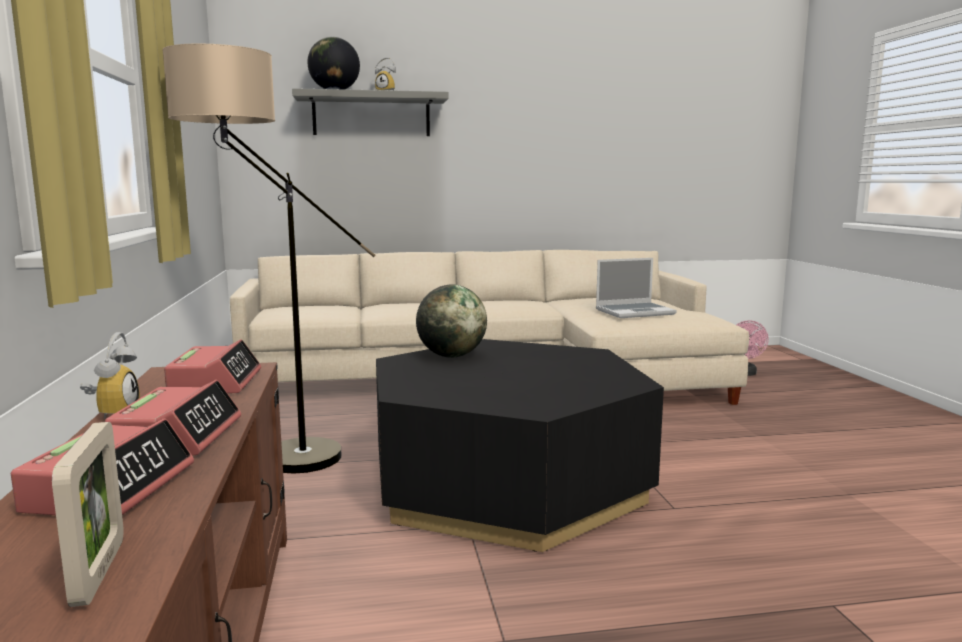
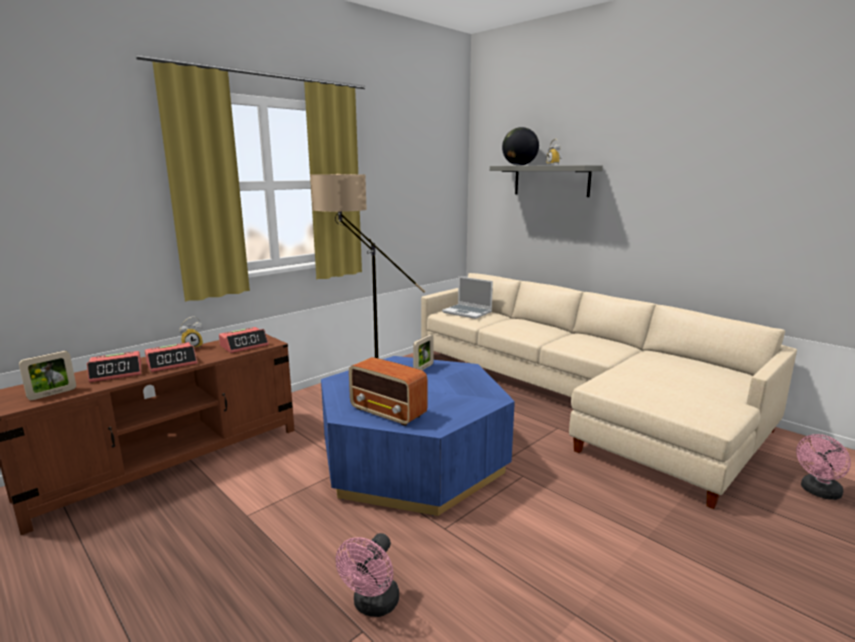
camera: 55 degrees right, 5 degrees up
black coffee table [376,339,664,552] -> blue coffee table [321,356,515,516]
globe [416,284,487,358] -> picture frame [413,335,434,370]
laptop [596,258,677,318] -> laptop moved to [442,276,493,319]
none -> pink fan [336,533,399,617]
none -> radio [349,357,428,426]

